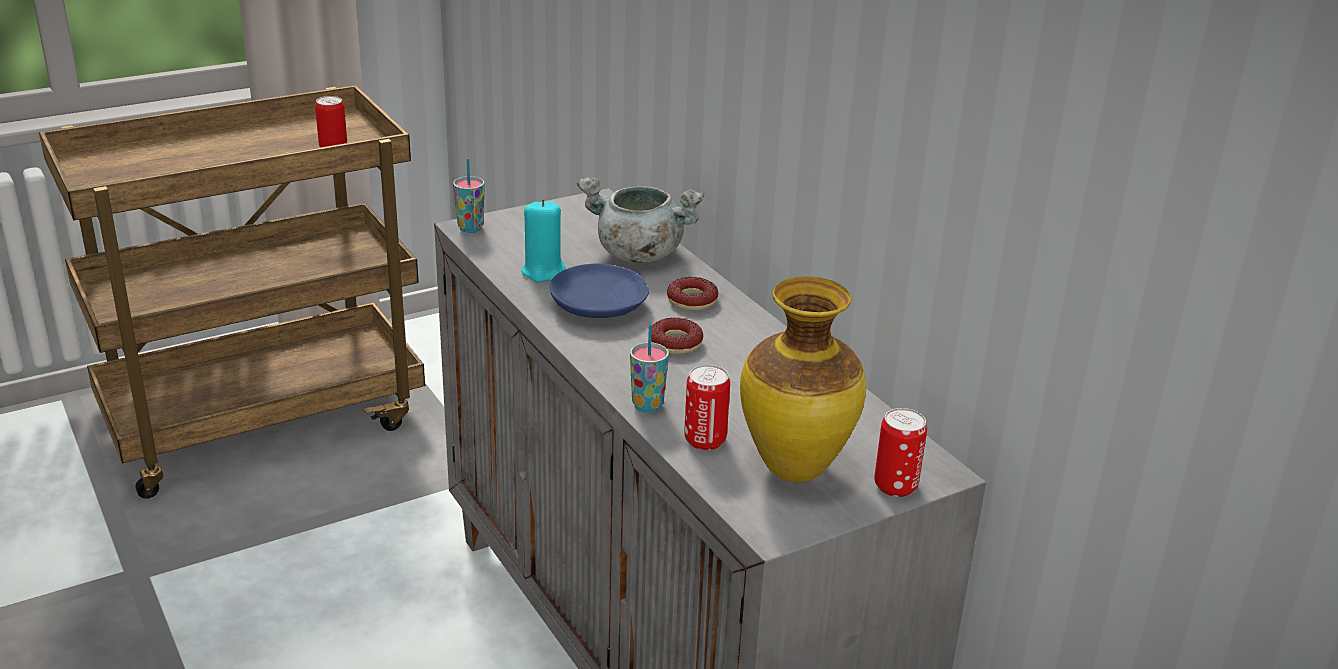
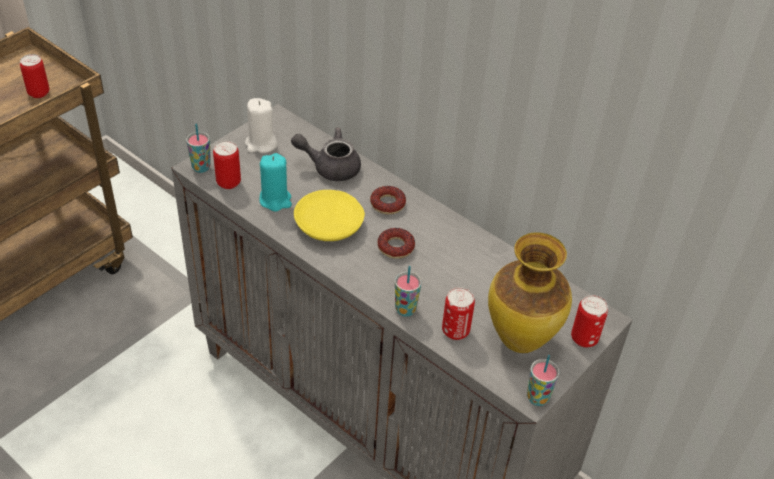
camera: 20 degrees left, 15 degrees up
blue plate [550,263,649,318] -> yellow plate [294,190,365,241]
grey cooking pot [577,177,704,263] -> grey teapot [291,128,361,181]
none -> can [213,141,241,189]
none -> white candle [245,98,278,153]
none -> cup [527,355,559,406]

